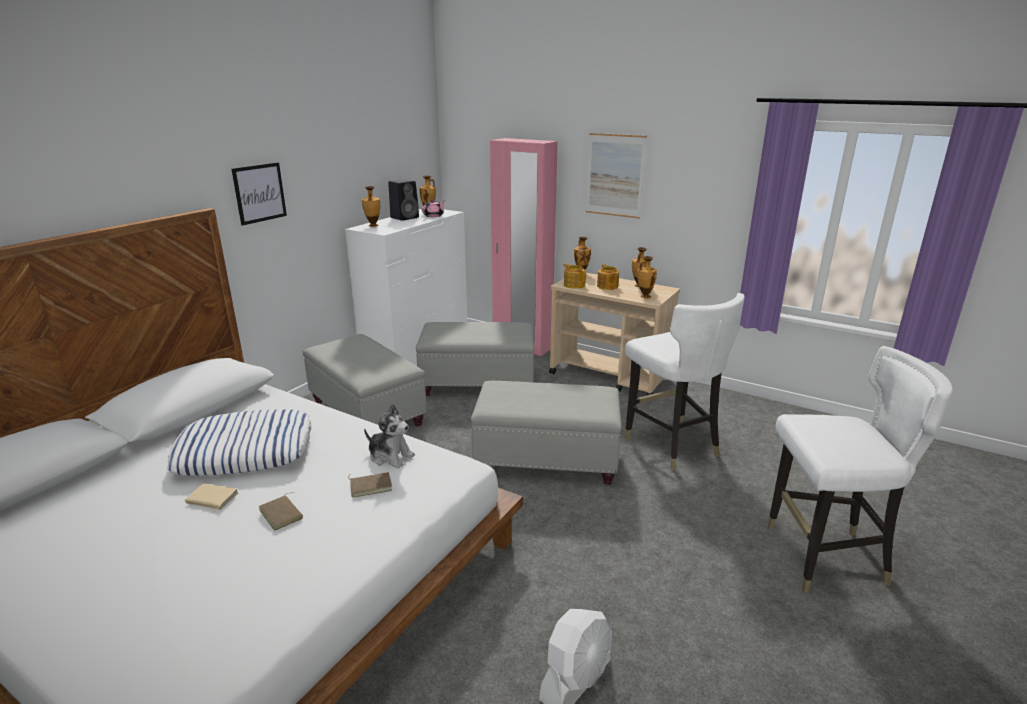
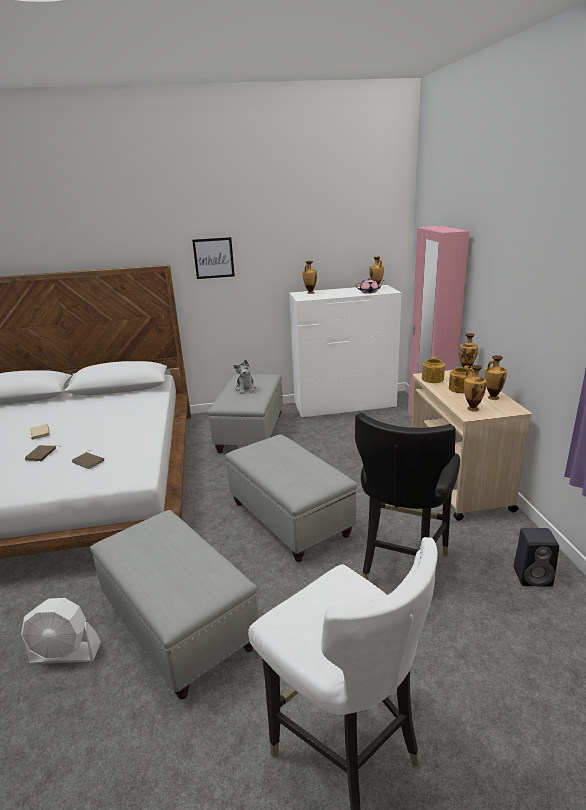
camera: 50 degrees right, 0 degrees up
pillow [167,409,311,476] -> none
plush toy [364,404,415,468] -> plush toy moved to [233,359,256,394]
black speaker [388,179,419,221] -> black speaker moved to [514,528,559,587]
grey ottoman [416,322,534,396] -> grey ottoman moved to [90,510,259,699]
picture [586,133,647,219] -> none
white chair [625,293,745,471] -> black chair [355,413,460,579]

